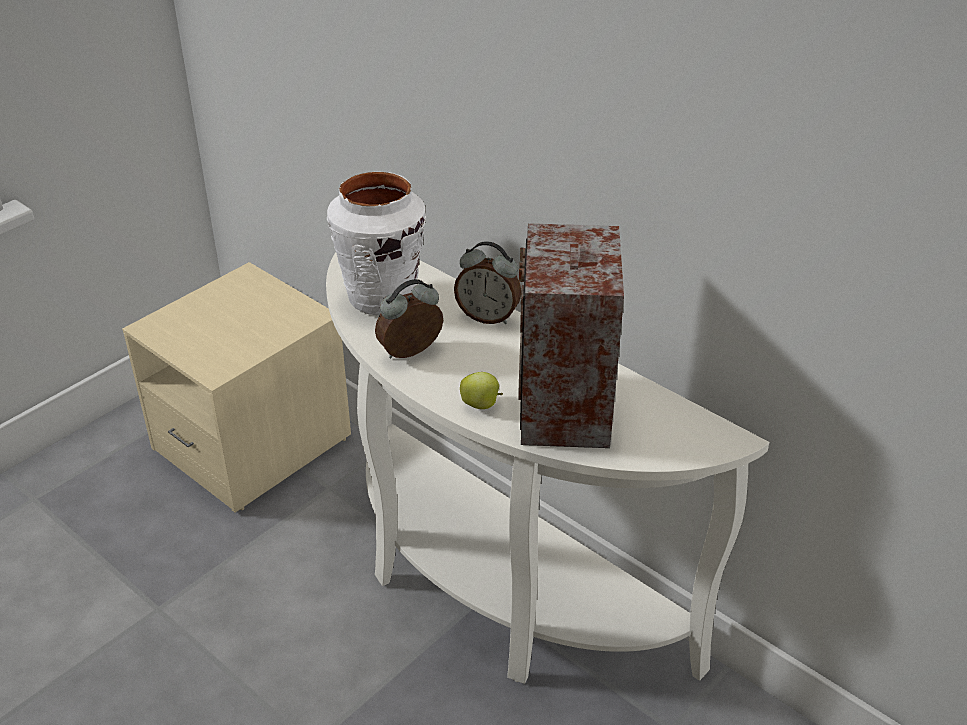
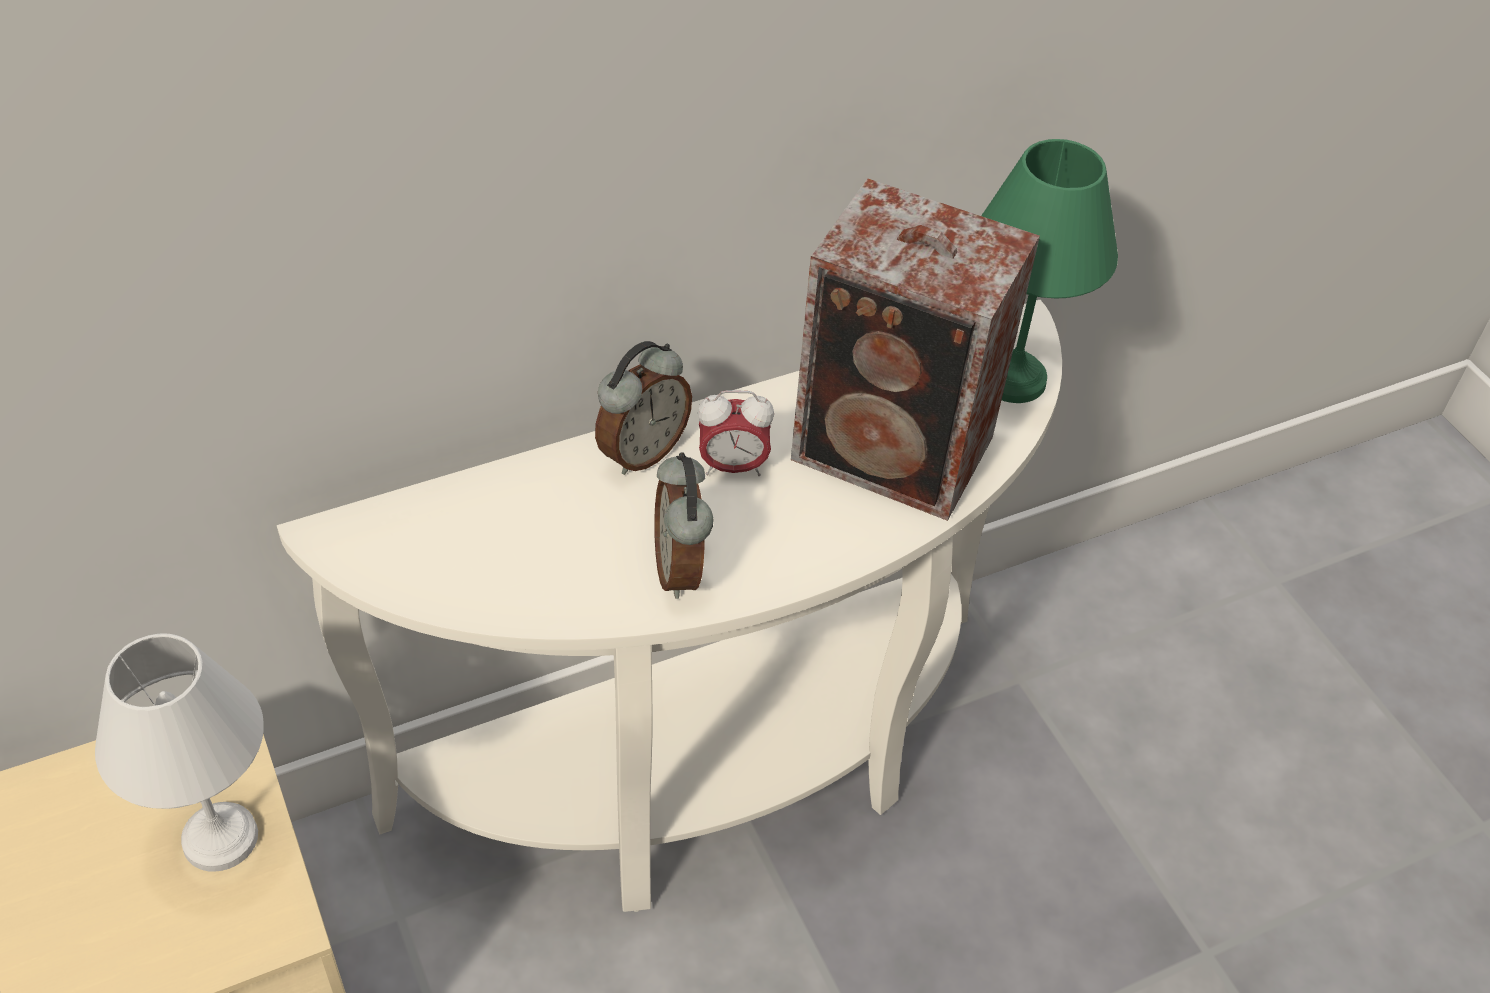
camera: 70 degrees left, 10 degrees up
white vase [327,172,426,315] -> none
apple [460,372,503,409] -> none
none -> white table lamp [95,633,264,872]
none -> alarm clock [698,390,774,476]
none -> green table lamp [981,139,1118,403]

